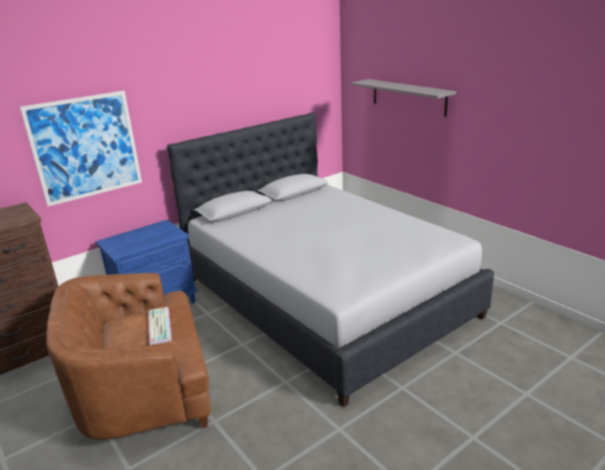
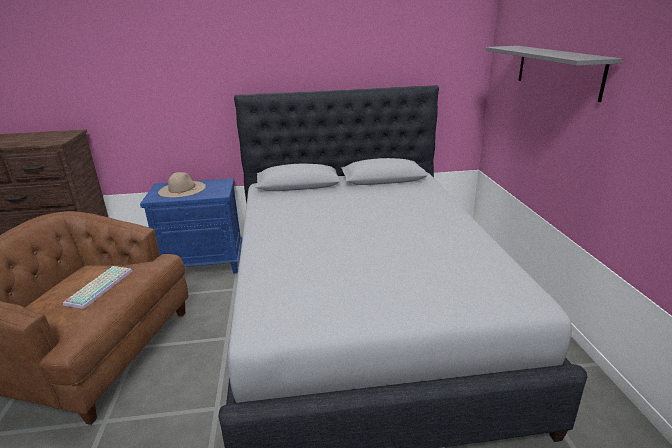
camera: 30 degrees right, 0 degrees up
picture [20,91,142,206] -> none
none -> beige hat [158,172,206,198]

